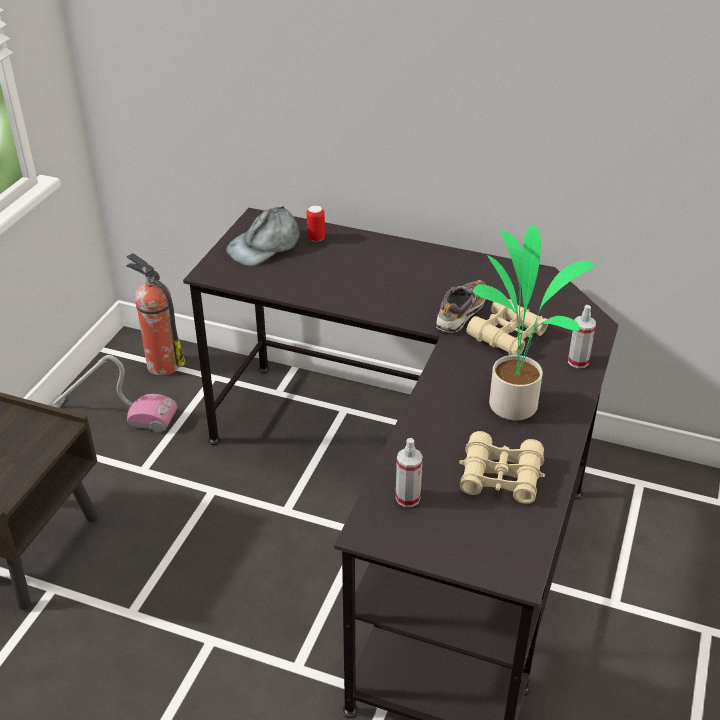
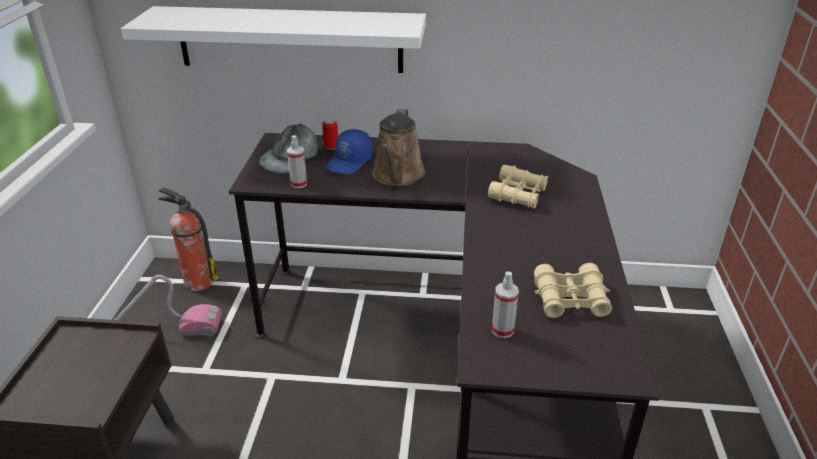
camera: 15 degrees left, 5 degrees down
shoe [436,280,486,333] -> none
potted plant [473,225,594,421] -> none
spray bottle [568,305,596,368] -> spray bottle moved to [287,135,307,189]
none -> white shelf [121,6,426,73]
none -> blue cap [326,129,373,174]
none -> brown watering can [372,109,425,186]

